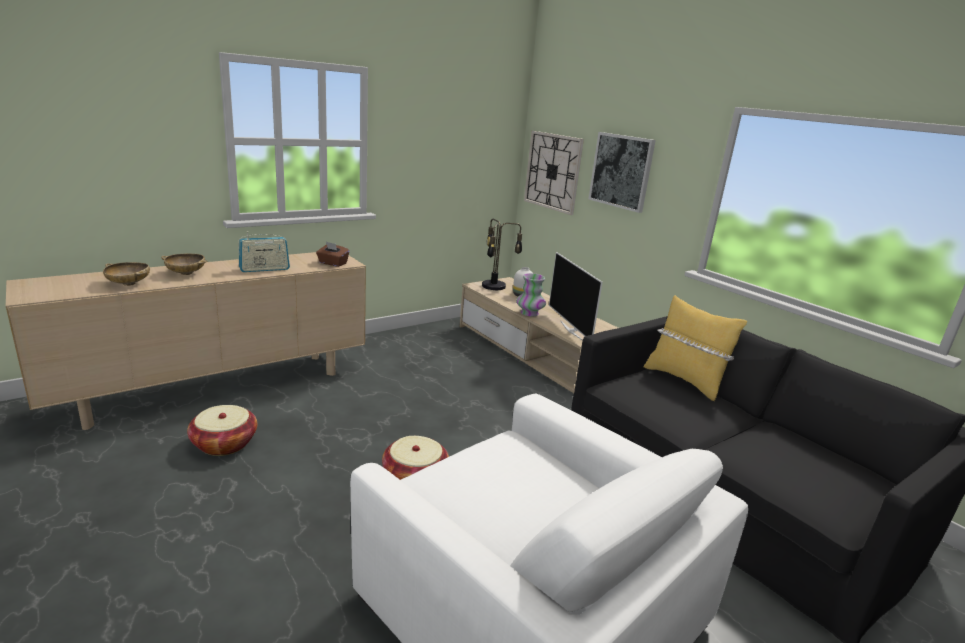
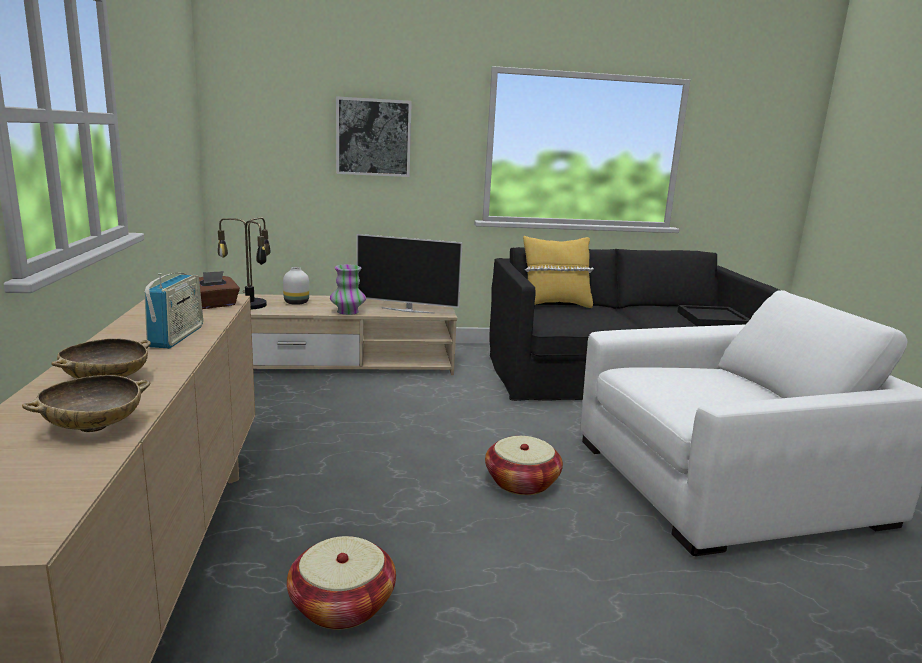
camera: 60 degrees left, 5 degrees down
wall clock [524,131,584,215] -> none
none -> black tray [677,305,750,326]

